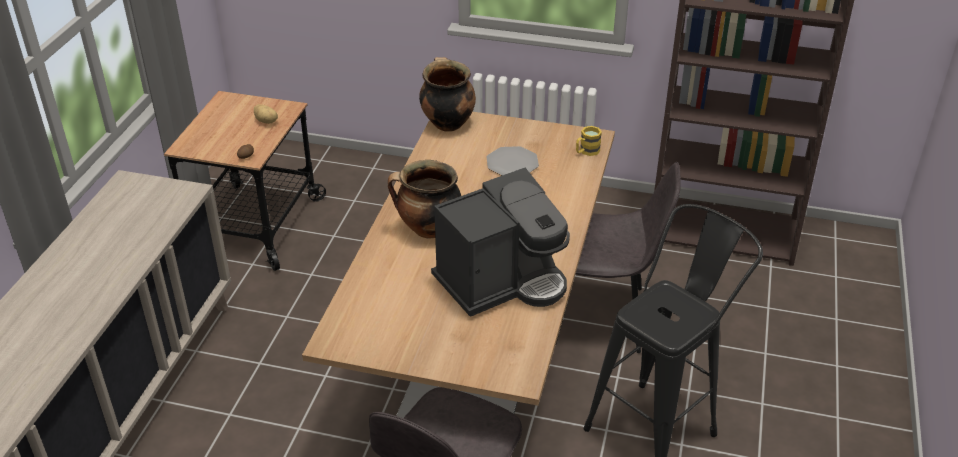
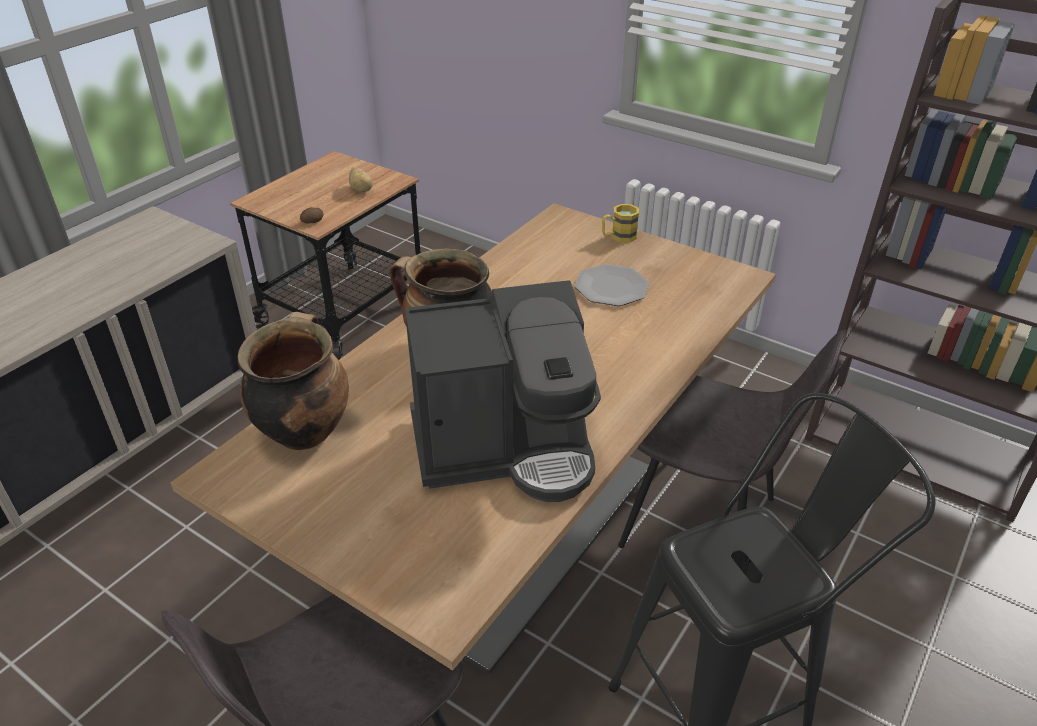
camera: 20 degrees right, 0 degrees up
cooking pot [419,57,476,132] -> cooking pot moved to [237,312,349,450]
yellow mug [576,126,602,156] -> yellow mug moved to [602,204,639,243]

